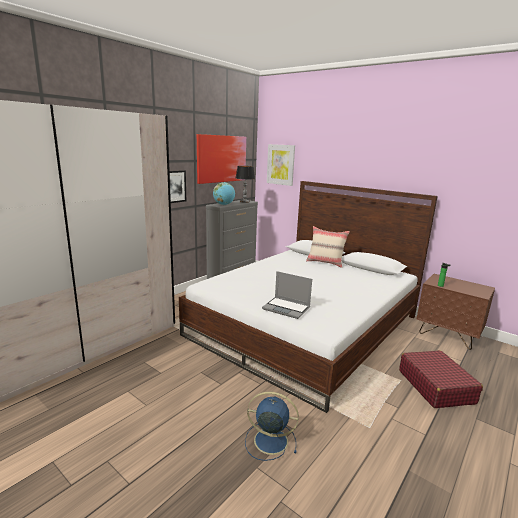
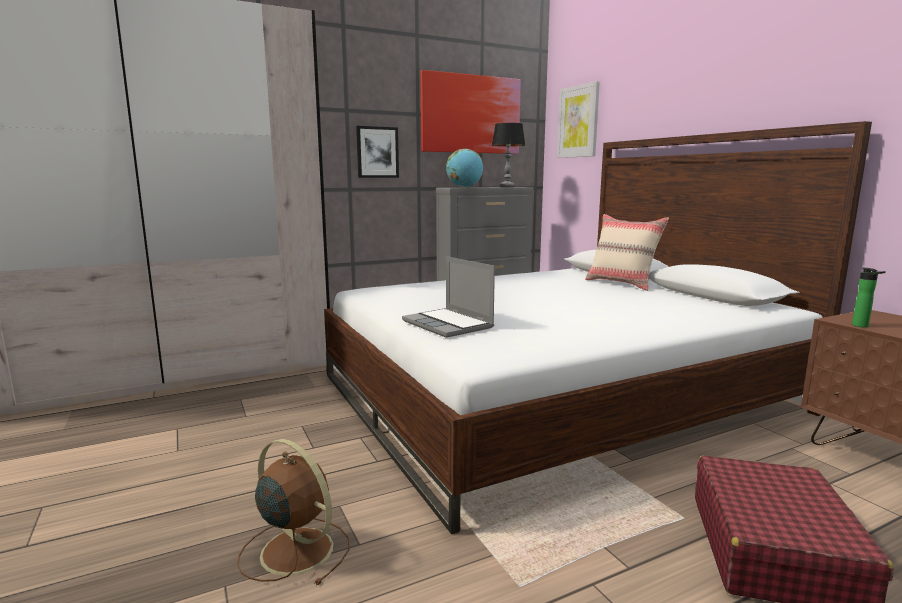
camera: 25 degrees right, 5 degrees down
blue fan [245,392,299,461] -> brown fan [237,439,349,585]

